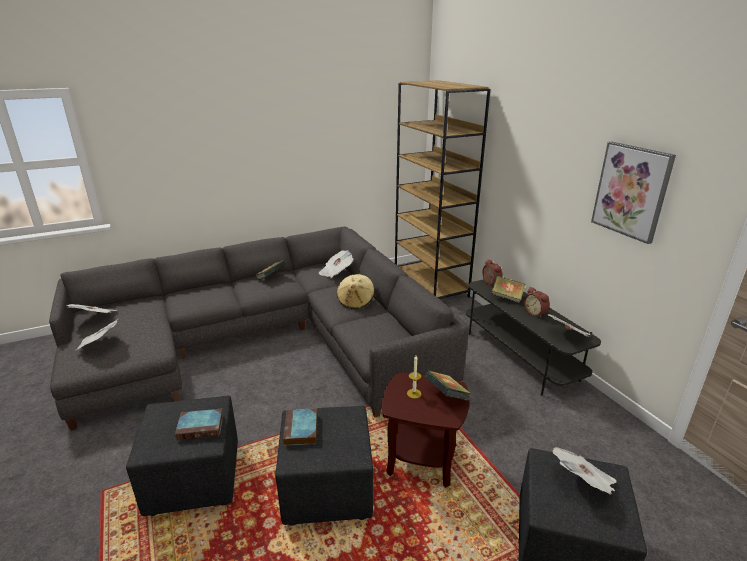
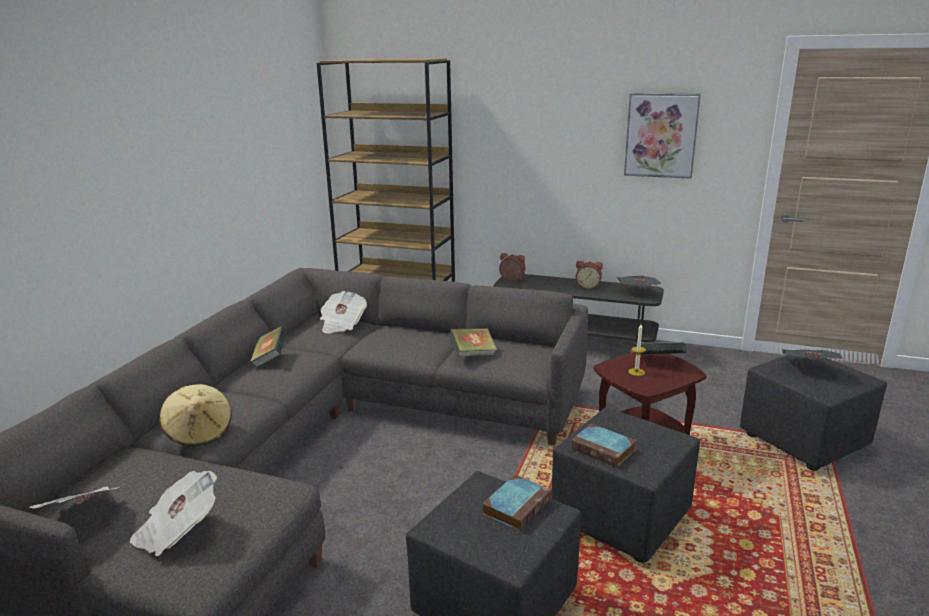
camera: 45 degrees left, 5 degrees down
beige hat [337,274,374,309] -> beige hat moved to [159,384,232,446]
book [491,275,525,303] -> book moved to [448,328,497,356]

